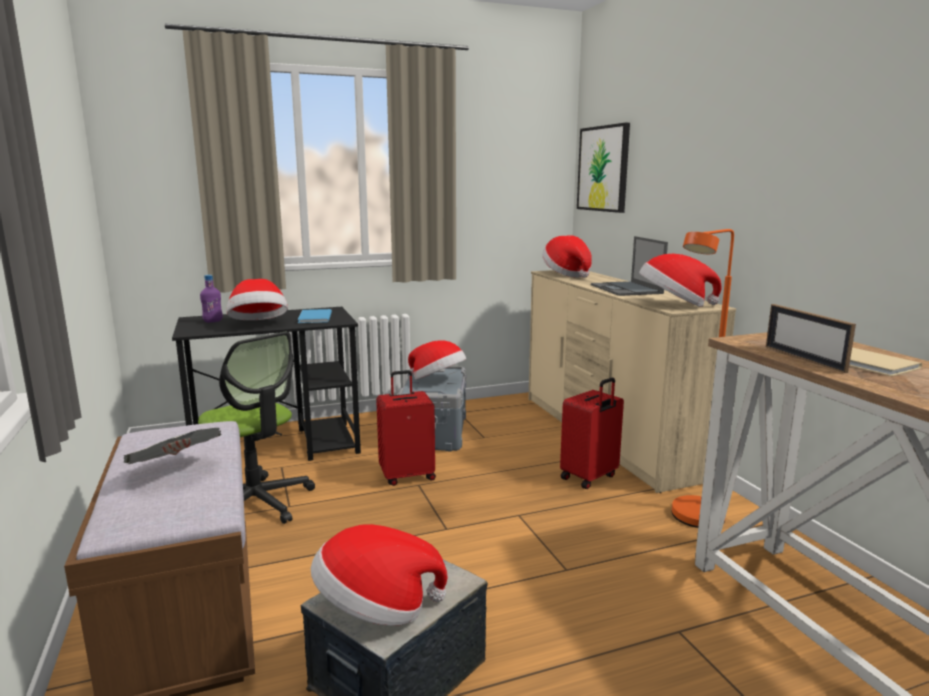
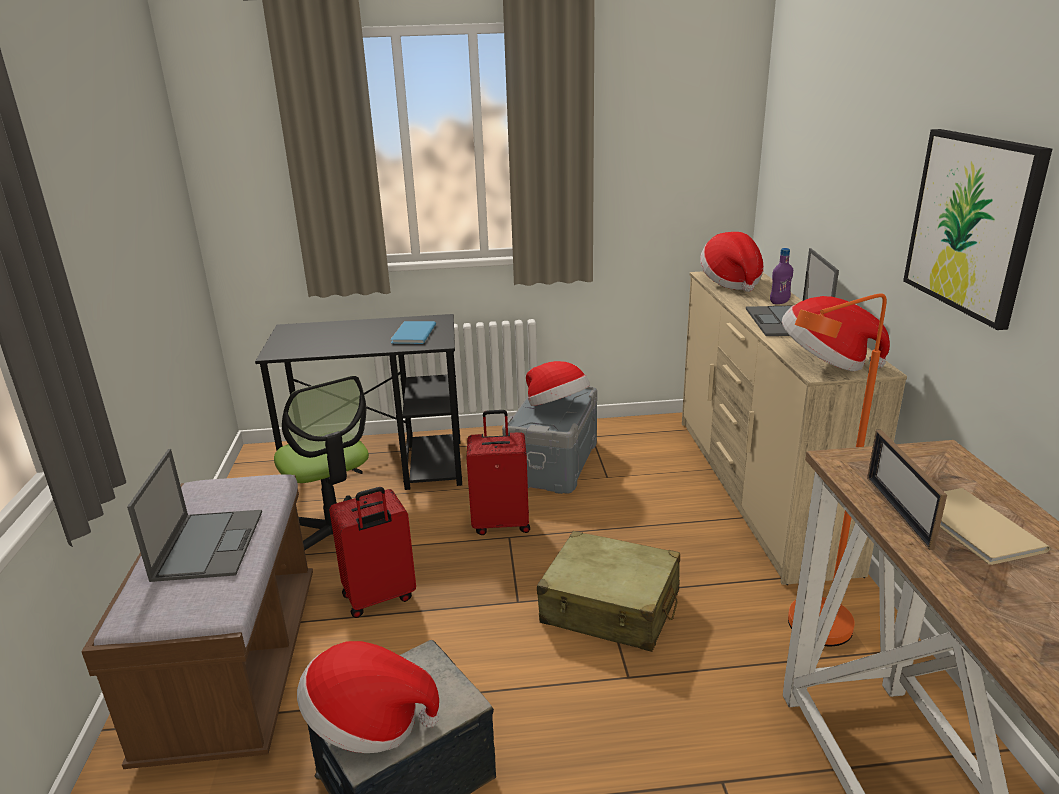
camera: 15 degrees right, 10 degrees up
newspaper [124,428,221,464] -> laptop [127,449,262,582]
purple bottle [200,275,223,323] -> purple bottle moved to [770,248,793,304]
hat [226,279,288,320] -> none
red suitcase [560,378,624,489] -> red suitcase moved to [329,487,416,618]
picture [577,123,630,213] -> picture moved to [903,129,1052,330]
none -> beige suitcase [537,531,680,652]

